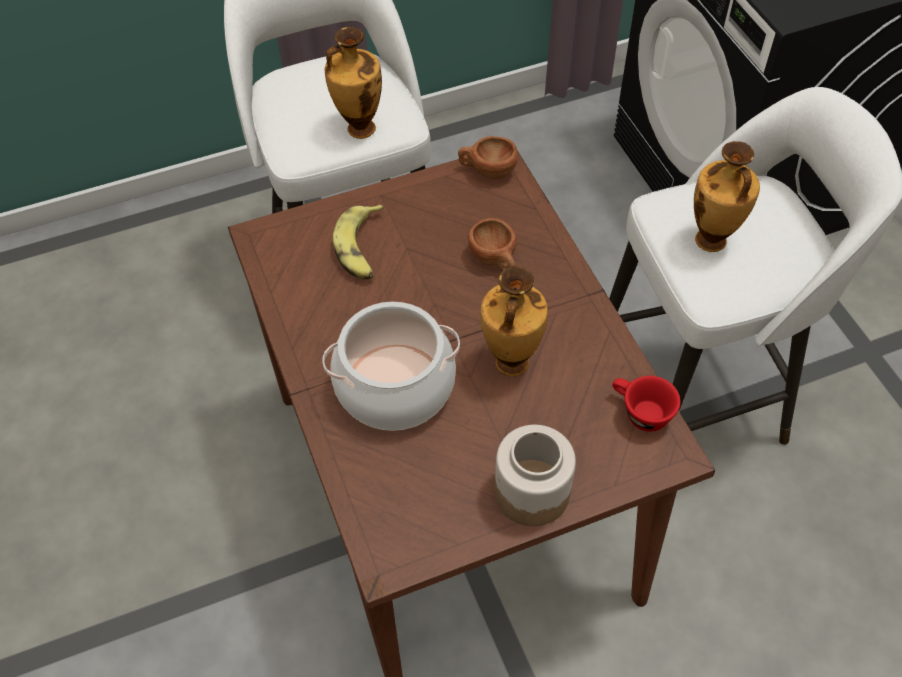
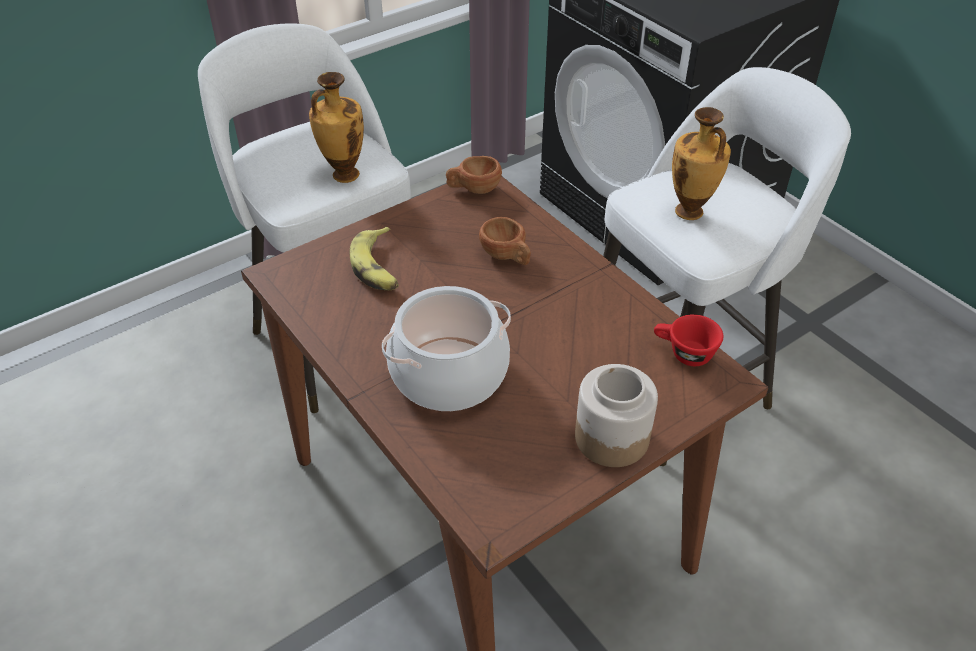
camera: 15 degrees left, 10 degrees down
vase [481,266,548,376] -> none

